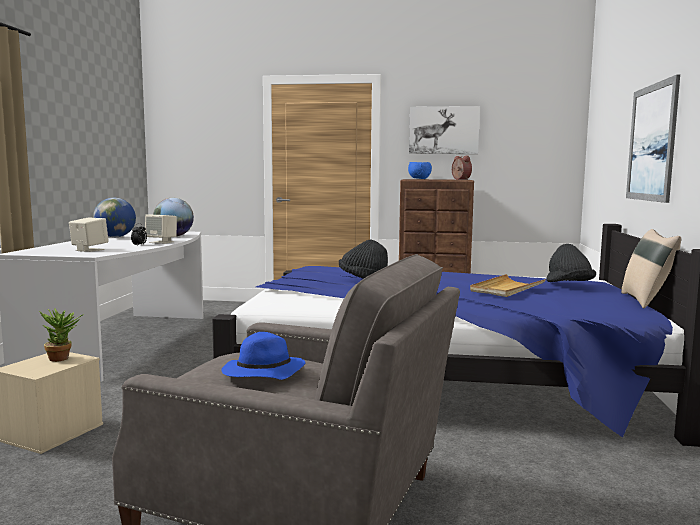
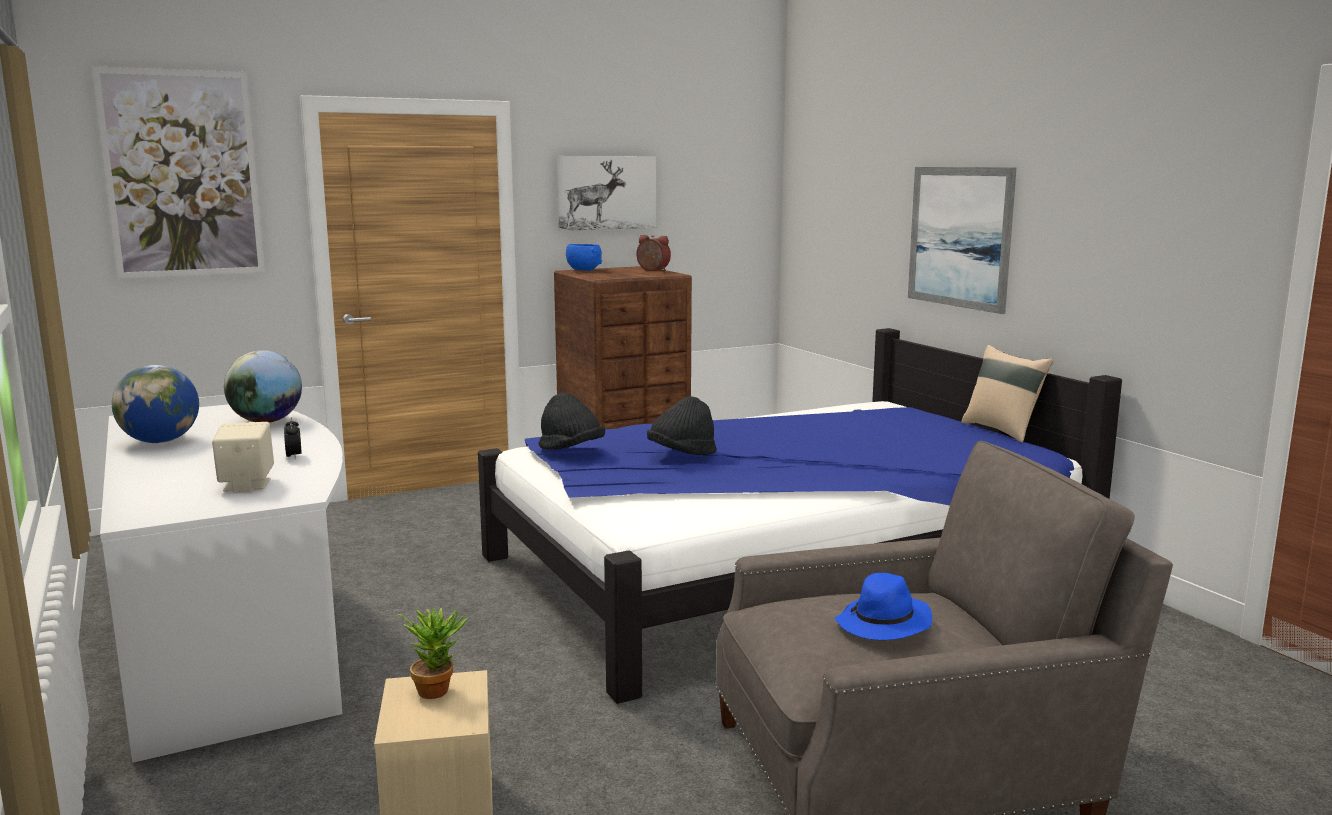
camera: 35 degrees left, 5 degrees up
beige speaker [145,214,177,244] -> none
beige tray [470,274,546,297] -> none
black hat [546,244,596,282] -> black hat moved to [539,393,605,450]
none -> picture [91,66,265,279]

